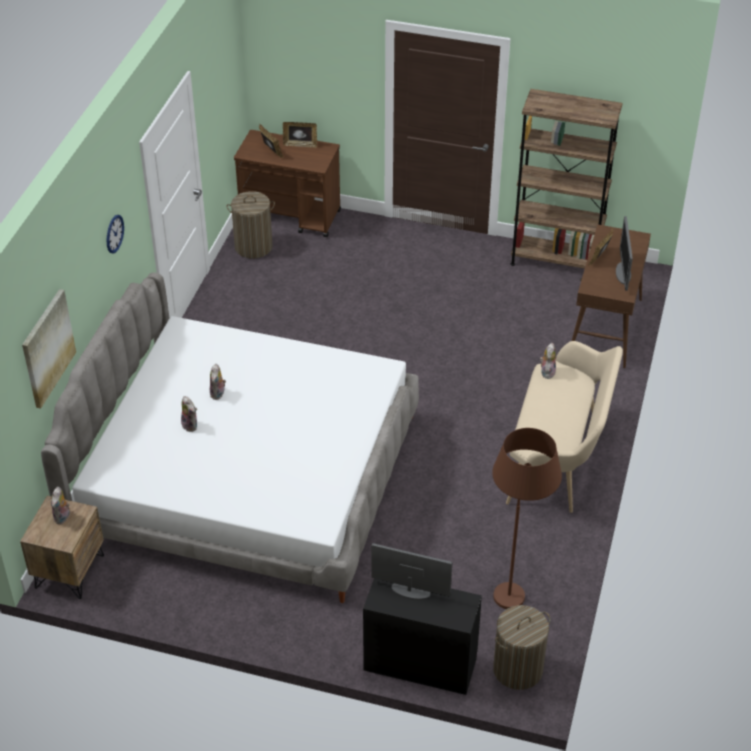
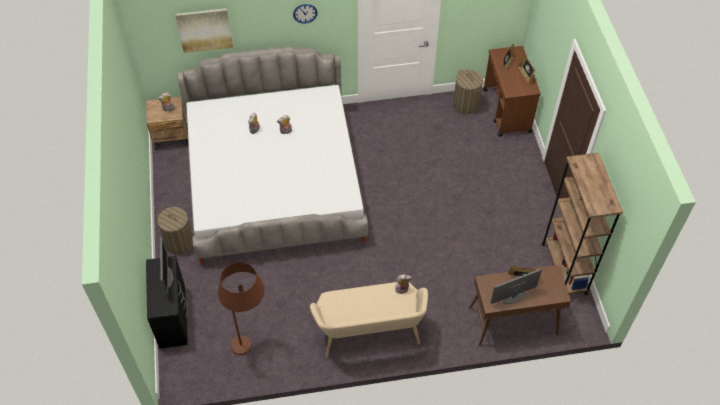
camera: 65 degrees right, 10 degrees up
laundry basket [493,605,551,690] -> laundry basket moved to [157,207,193,255]

